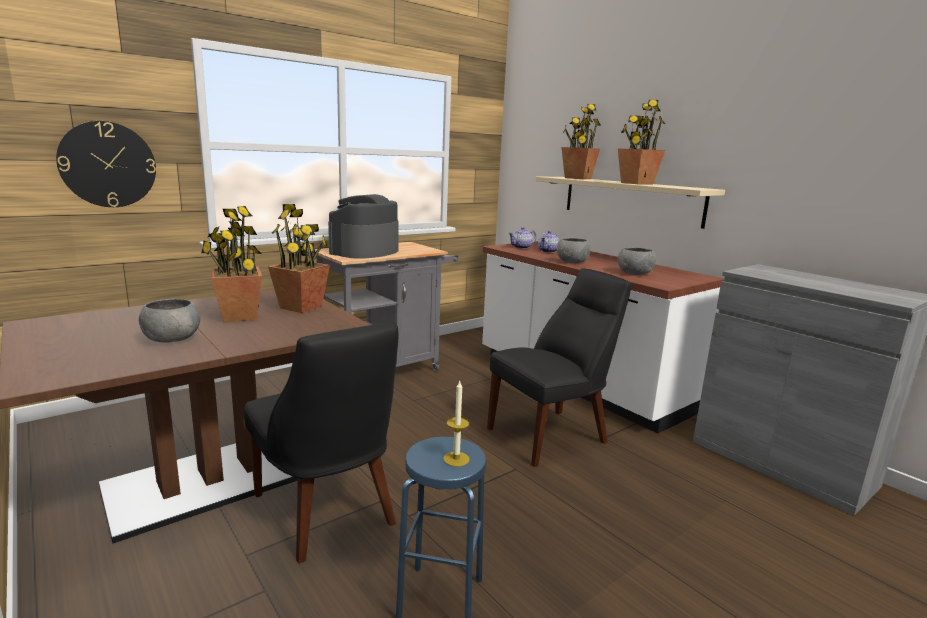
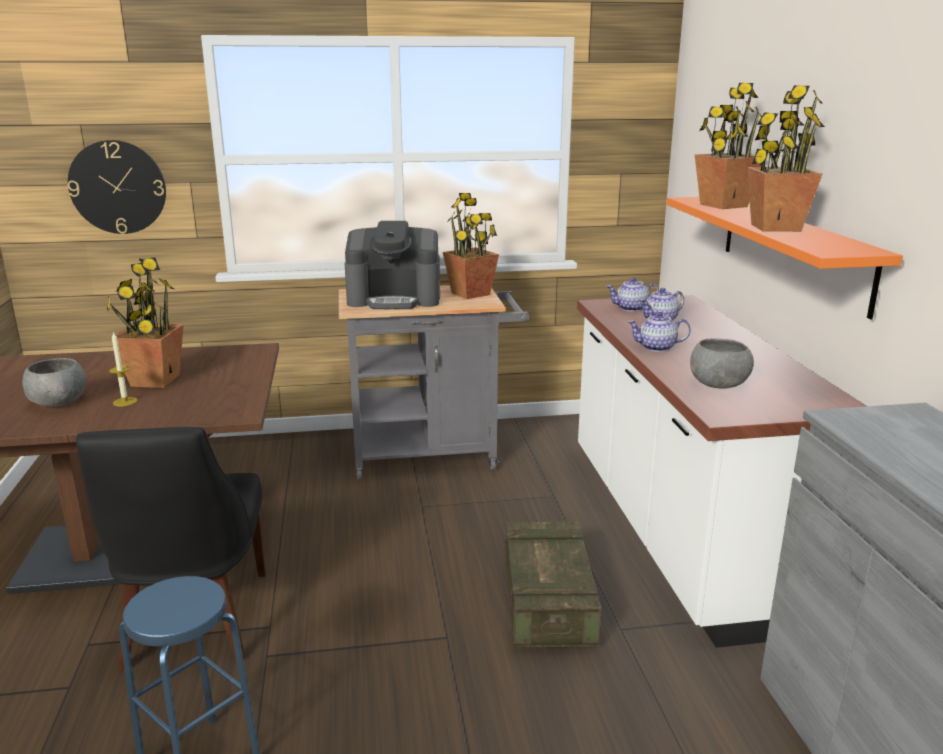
camera: 30 degrees right, 5 degrees up
potted plant [268,204,330,313] -> potted plant moved to [443,193,499,299]
coffee machine [328,194,399,259] -> coffee machine turned 150 degrees counterclockwise [344,221,440,309]
candle [443,381,470,467] -> candle moved to [109,332,137,406]
black chair [487,269,632,467] -> crate [504,522,601,647]
beige shelf [535,177,725,229] -> orange shelf [667,197,903,319]
grey bowl [557,238,591,263] -> teapot [628,312,691,352]

